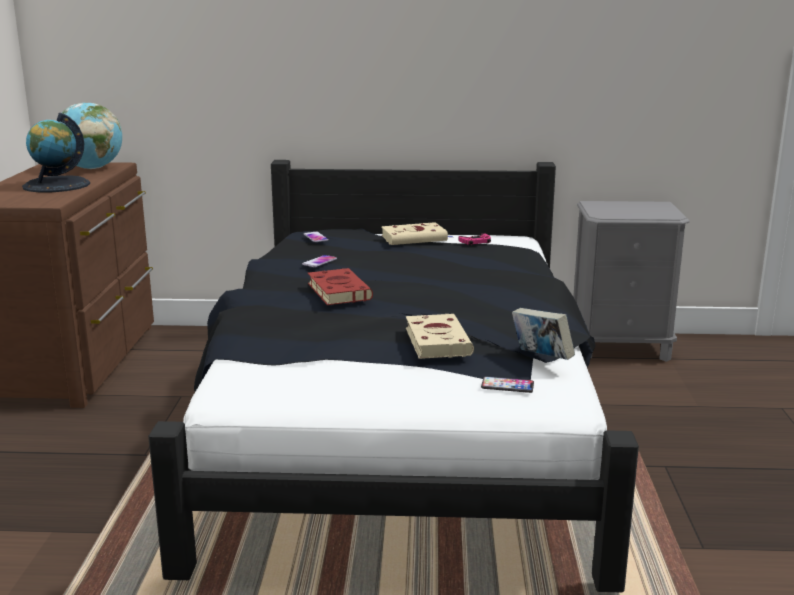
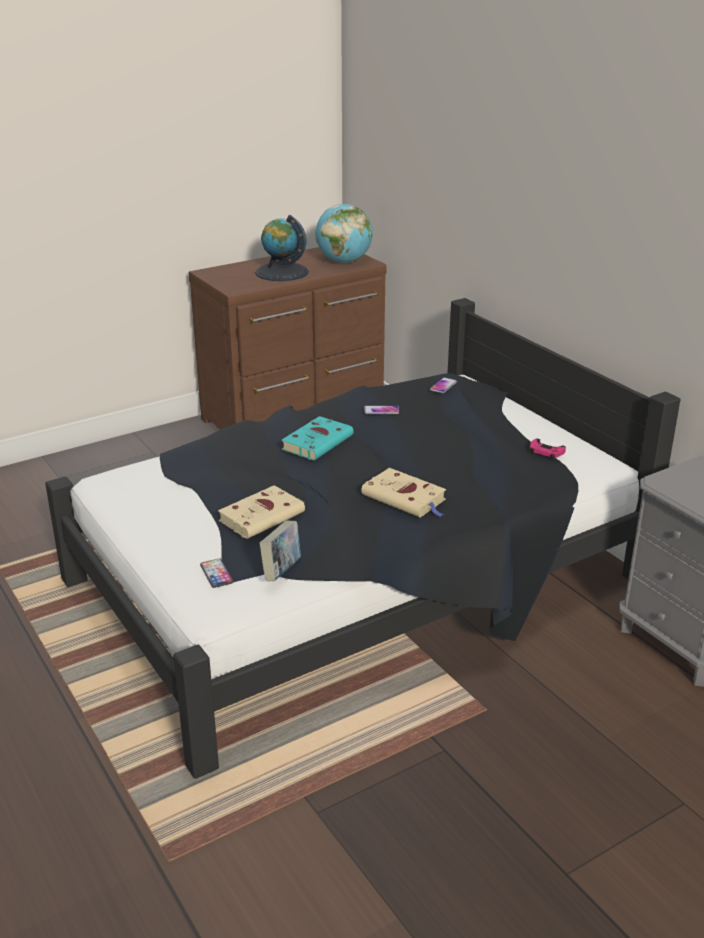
camera: 55 degrees right, 10 degrees up
red book [308,268,373,305] -> turquoise book [281,416,354,460]
beige book [381,222,452,245] -> beige book moved to [361,468,446,517]

